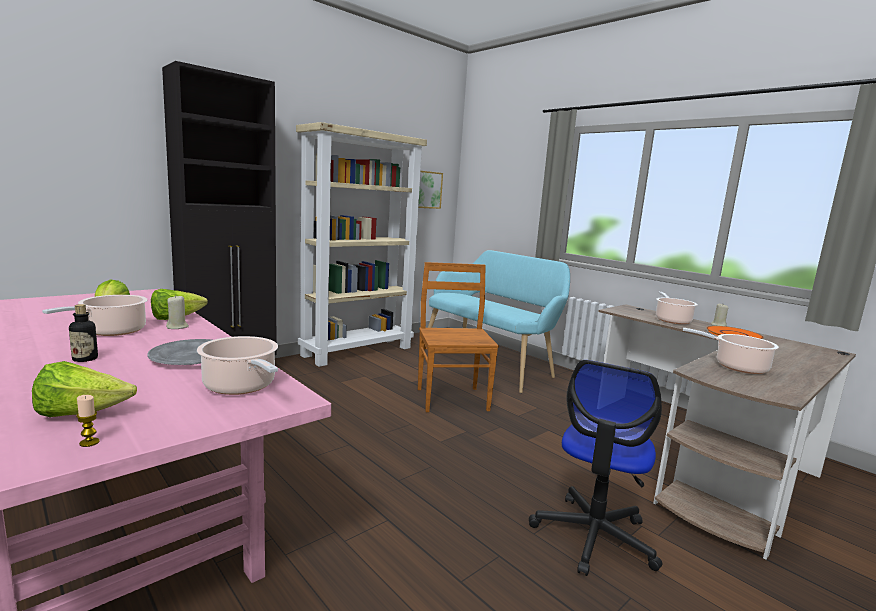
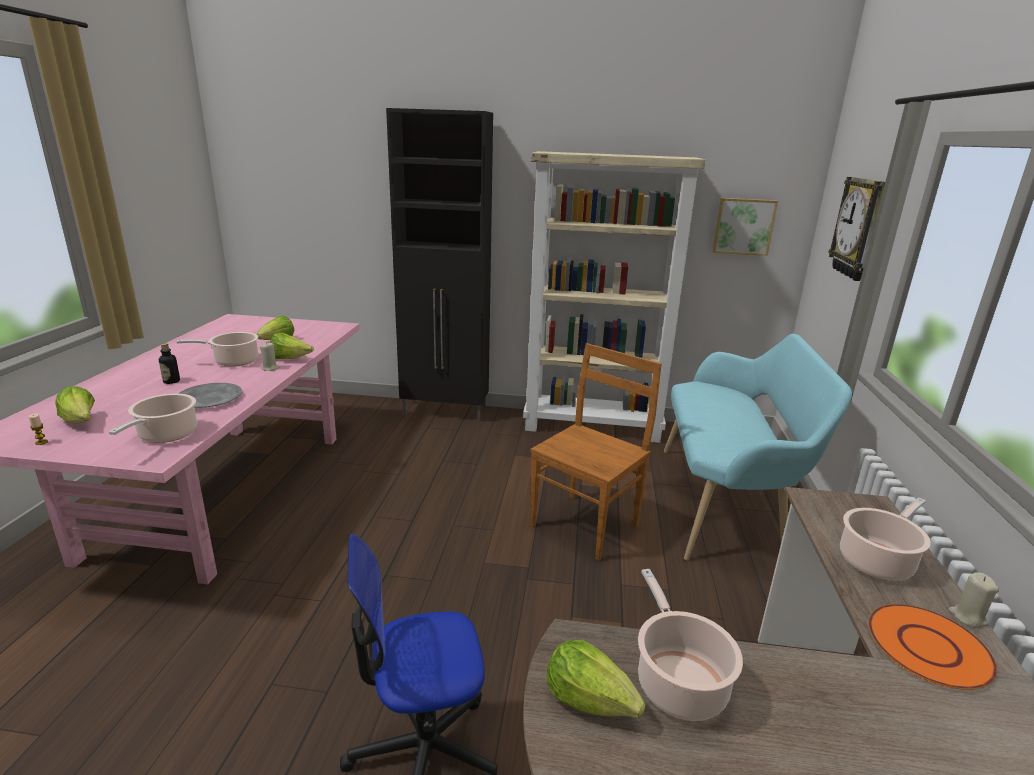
camera: 50 degrees right, 10 degrees up
none -> lettuce [547,640,646,718]
none -> wall clock [828,177,885,281]

